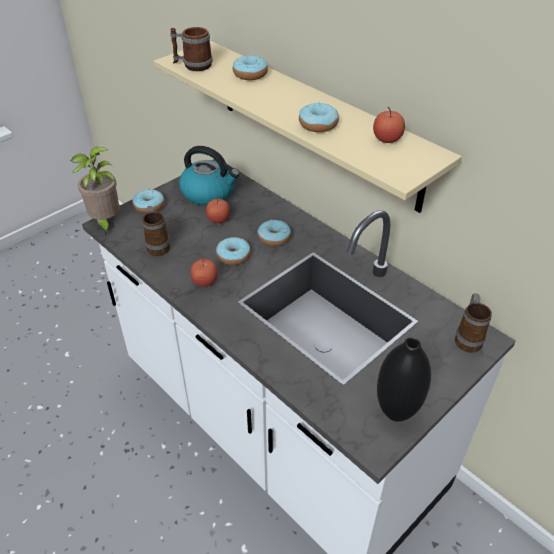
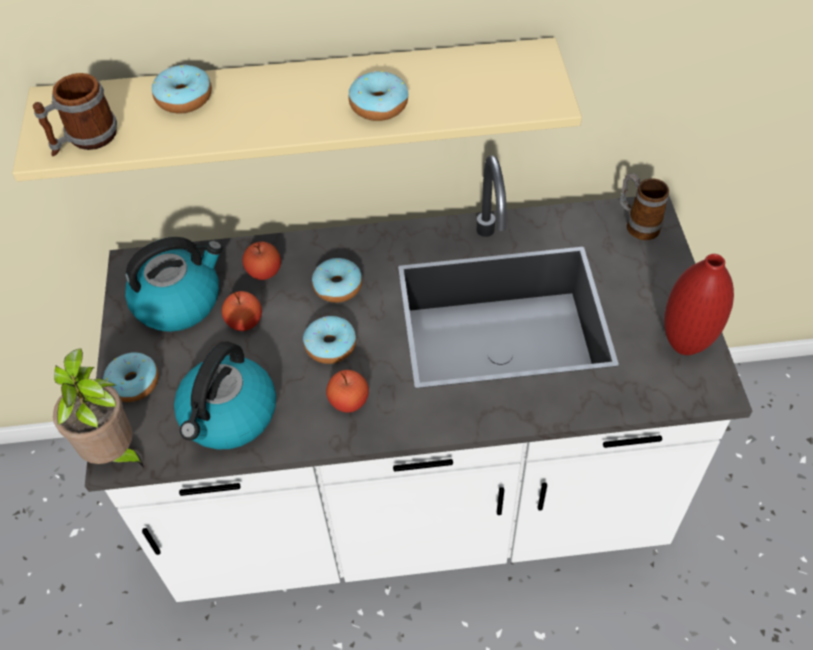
camera: 50 degrees left, 10 degrees up
mug [143,206,170,256] -> kettle [174,341,276,449]
apple [373,107,405,143] -> apple moved to [243,241,281,280]
black vase [377,337,431,422] -> red vase [664,254,734,355]

